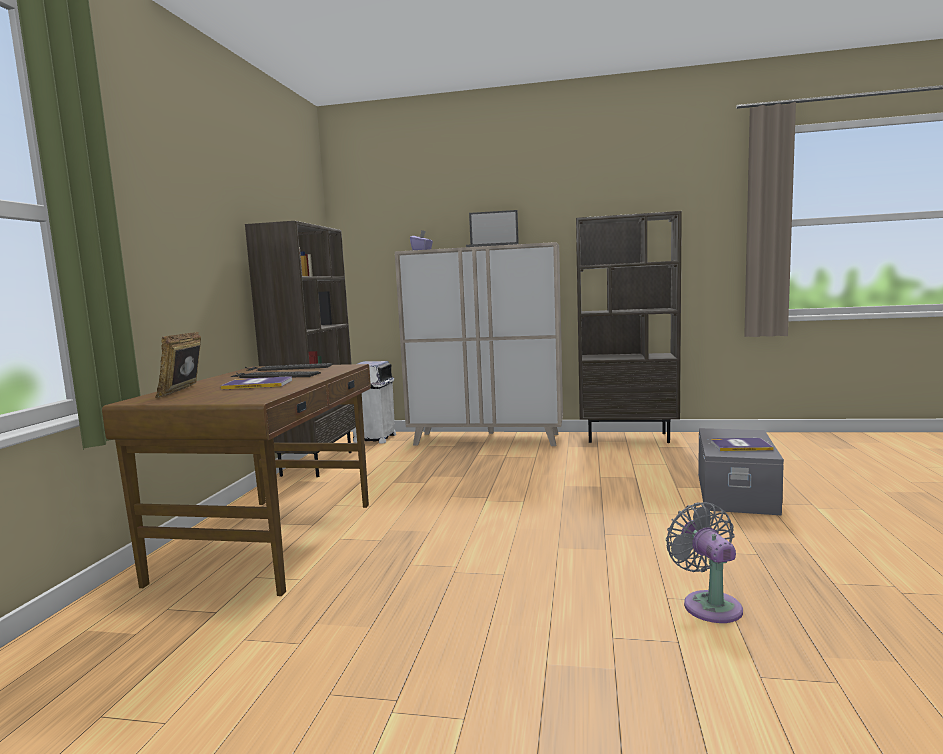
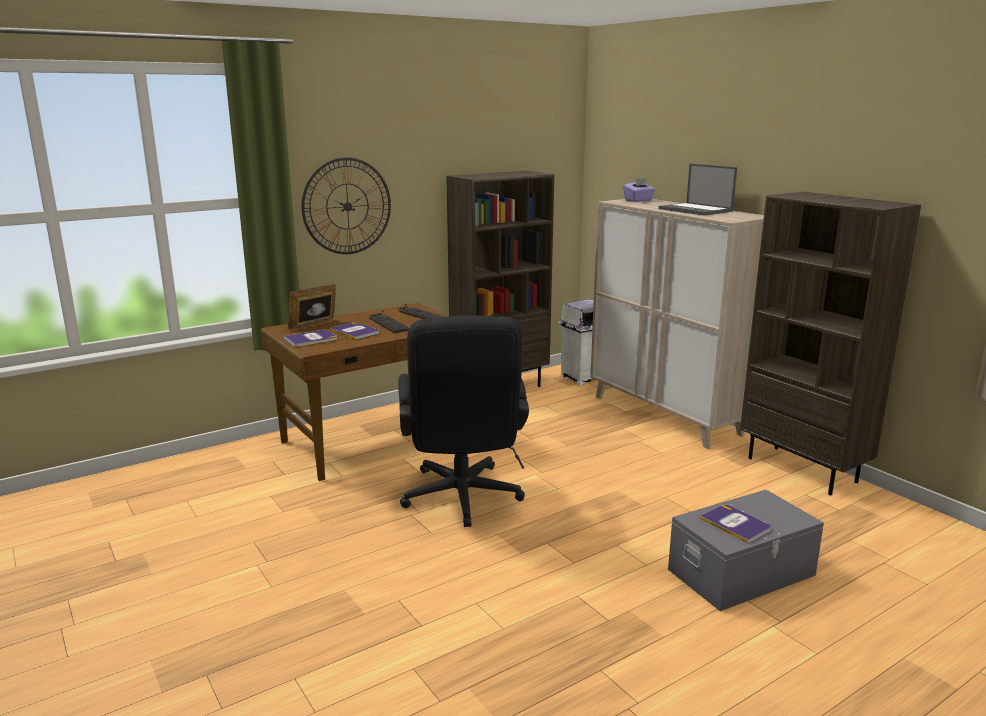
camera: 45 degrees right, 10 degrees up
grey fan [666,502,743,623] -> none
none -> book [284,329,337,347]
none -> wall clock [302,157,391,254]
none -> black office chair [398,315,529,527]

